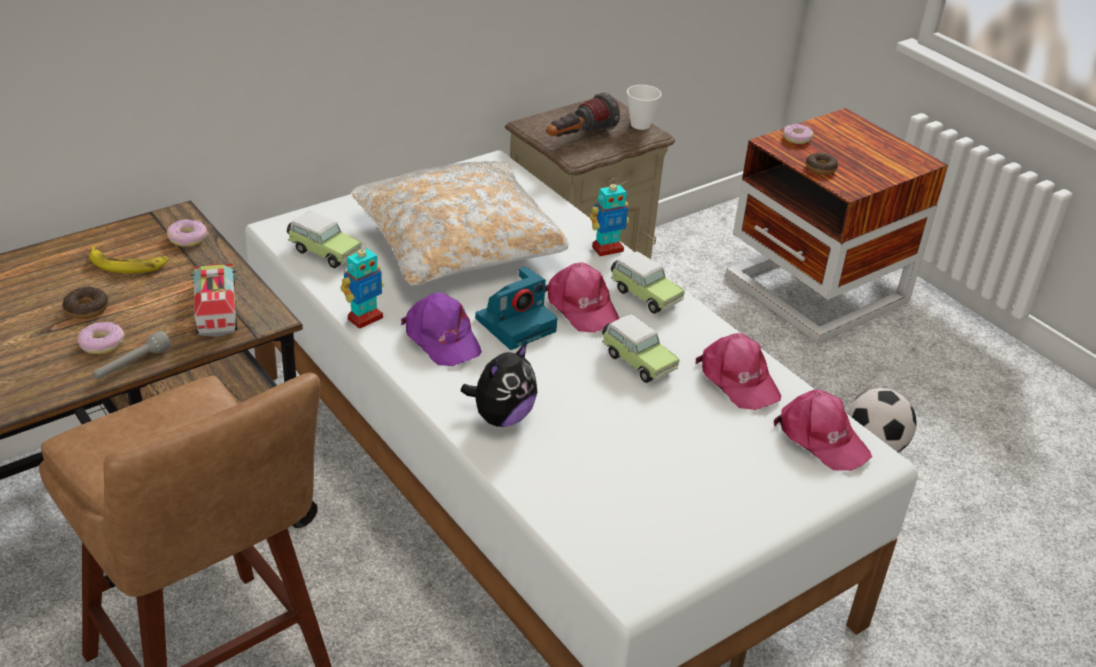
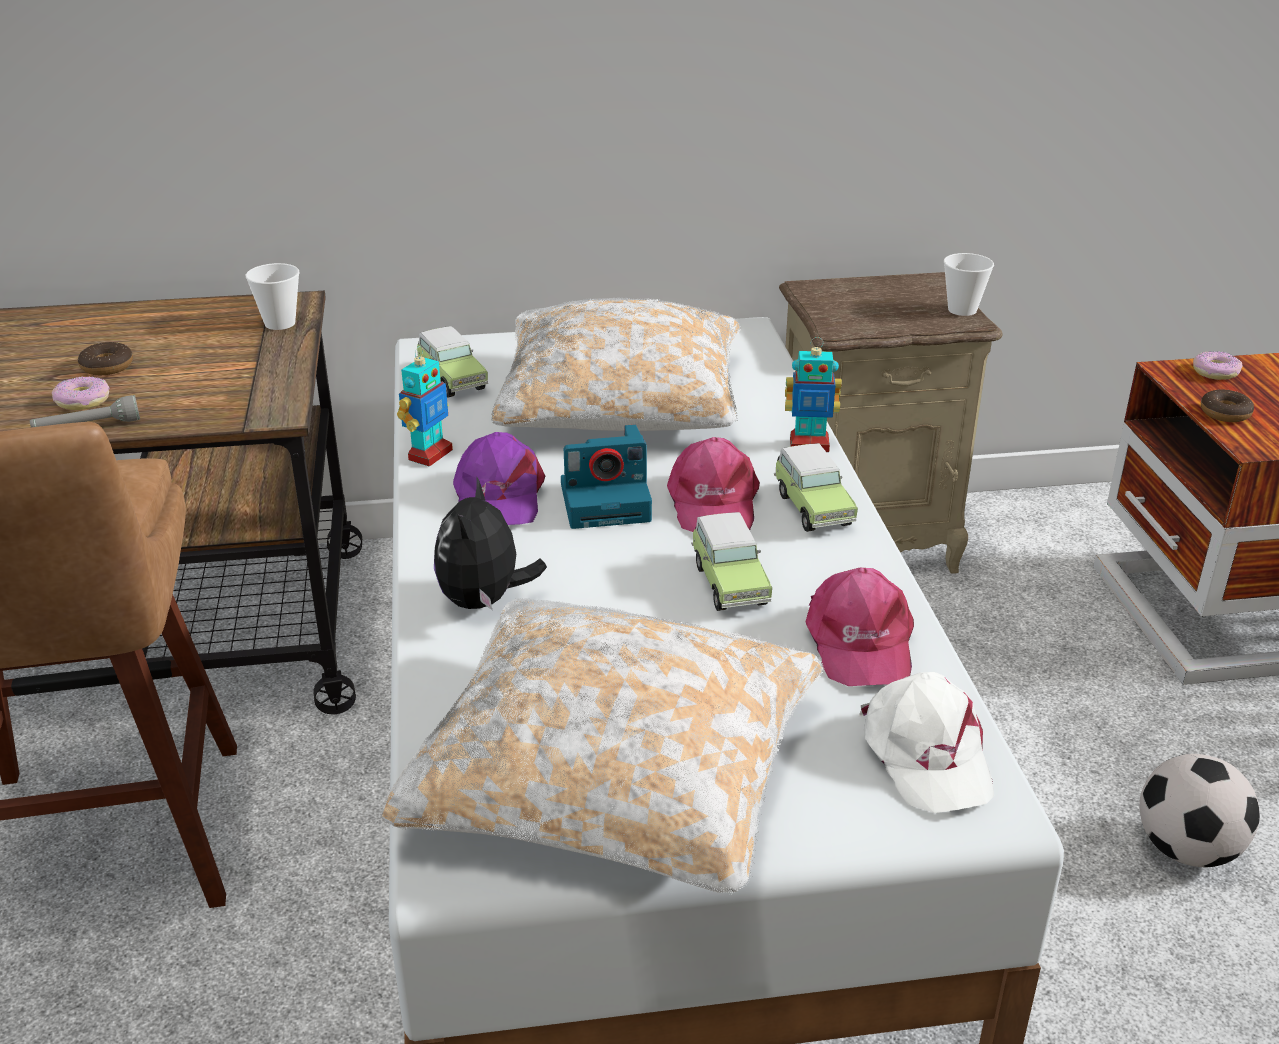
camera: 30 degrees right, 5 degrees down
banana [89,246,169,273] -> none
donut [167,219,207,247] -> cup [246,263,300,330]
toy truck [191,264,238,337] -> none
toy robot [340,243,384,329] -> toy robot turned 45 degrees counterclockwise [397,346,453,467]
plush toy [461,343,537,427] -> plush toy turned 120 degrees clockwise [434,478,547,611]
flashlight [546,93,620,137] -> none
pink cap [774,390,872,471] -> white cap [859,672,994,813]
none -> white pillow [382,598,824,895]

